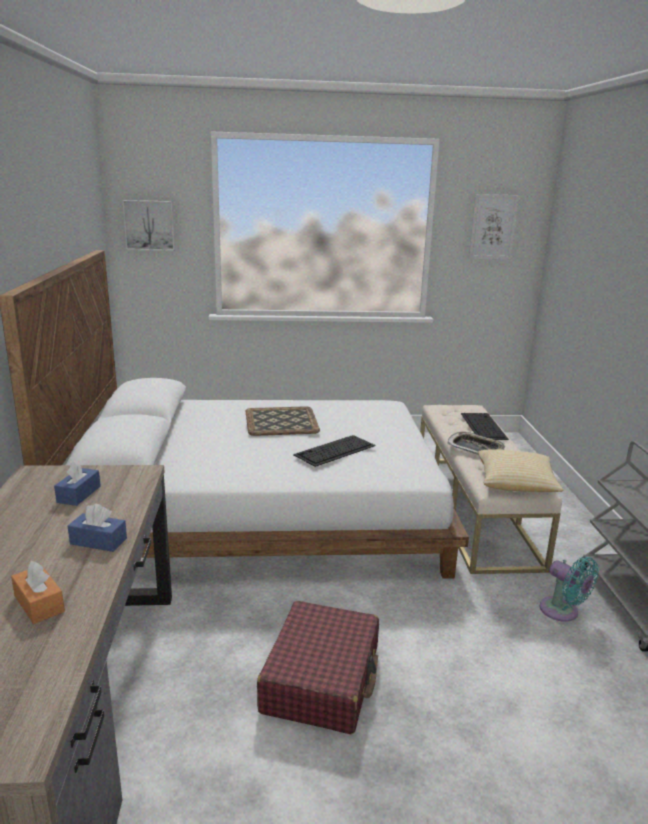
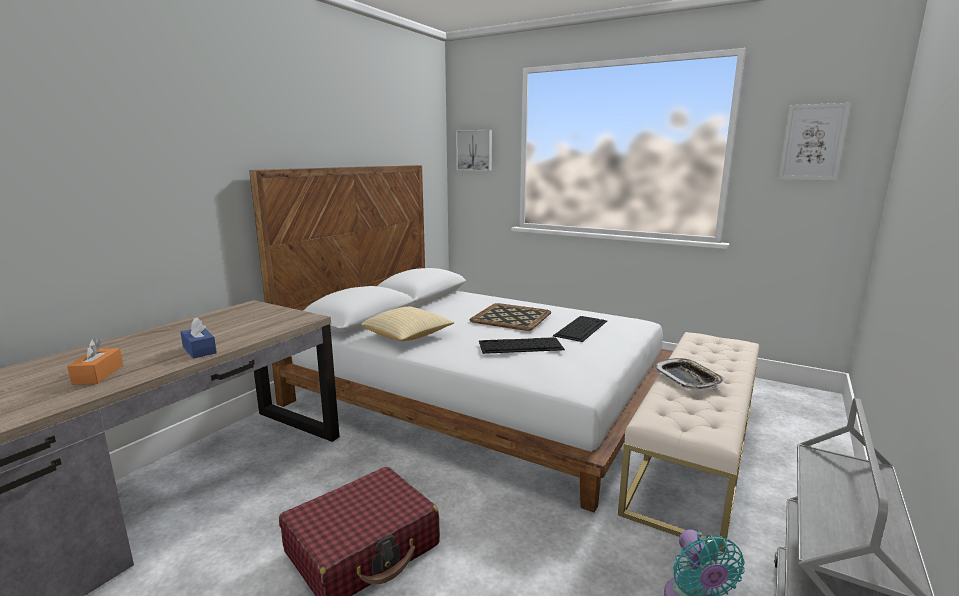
camera: 35 degrees right, 5 degrees down
blue tissue box [54,461,101,506] -> none
keyboard [461,413,509,440] -> keyboard moved to [553,316,607,342]
pillow [478,449,563,492] -> pillow moved to [361,307,454,341]

